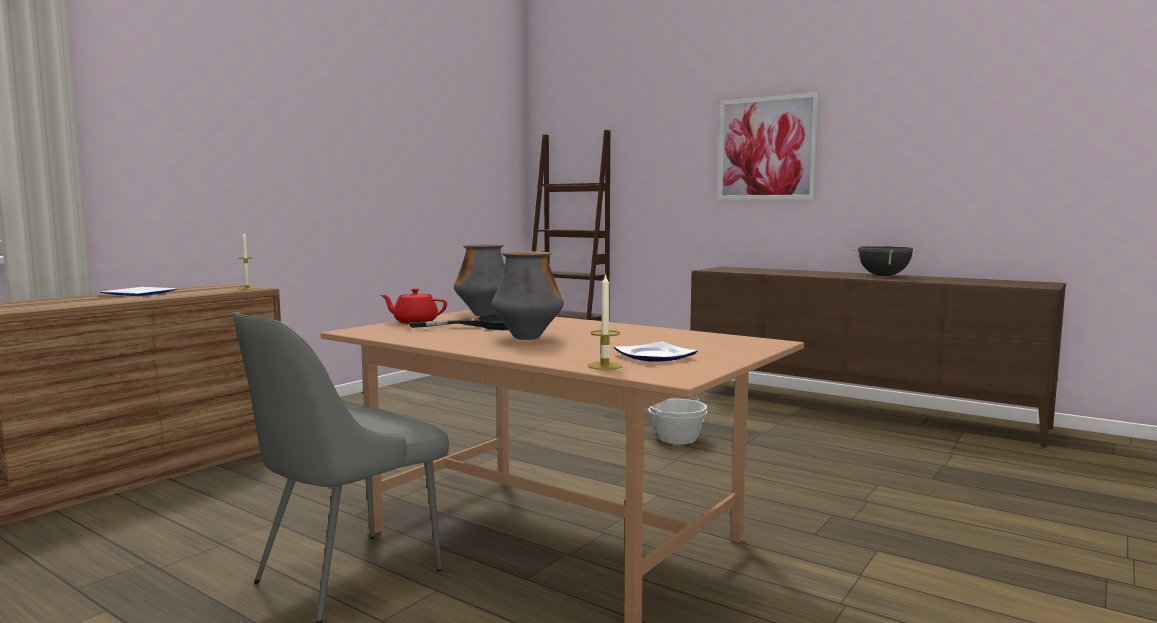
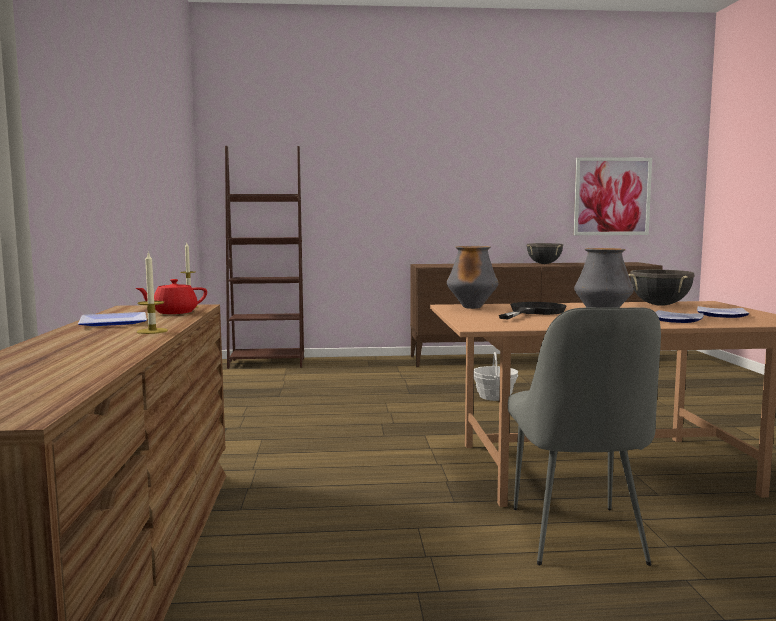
camera: 40 degrees left, 0 degrees up
red teapot [381,288,447,324] -> red teapot moved to [136,279,207,314]
candle [588,273,622,370] -> candle moved to [137,252,168,334]
picture [718,92,819,200] -> picture moved to [574,157,652,235]
none -> black cooking pot [629,270,694,306]
none -> plate [655,310,704,323]

